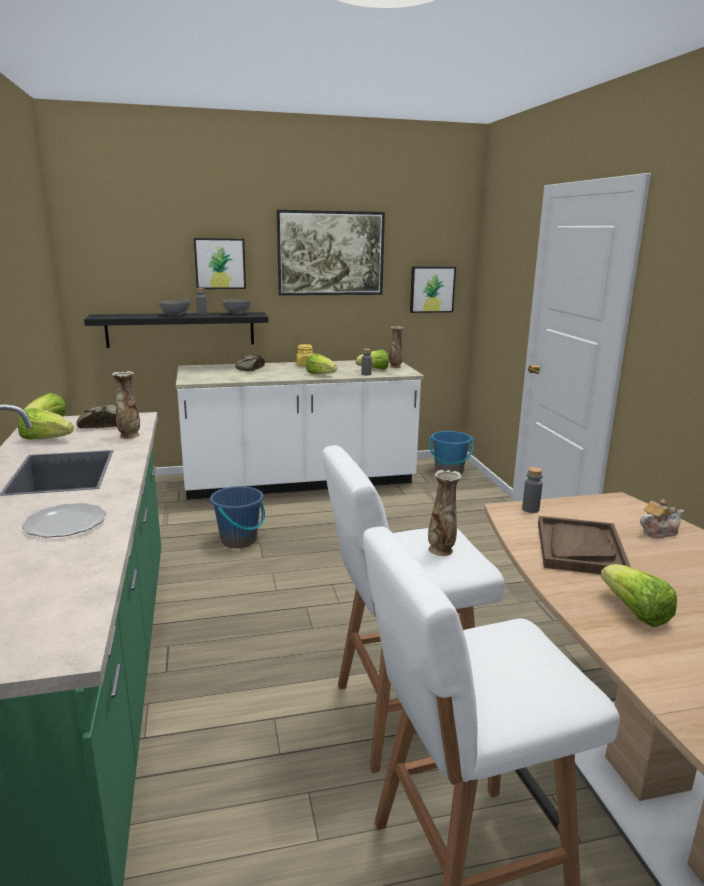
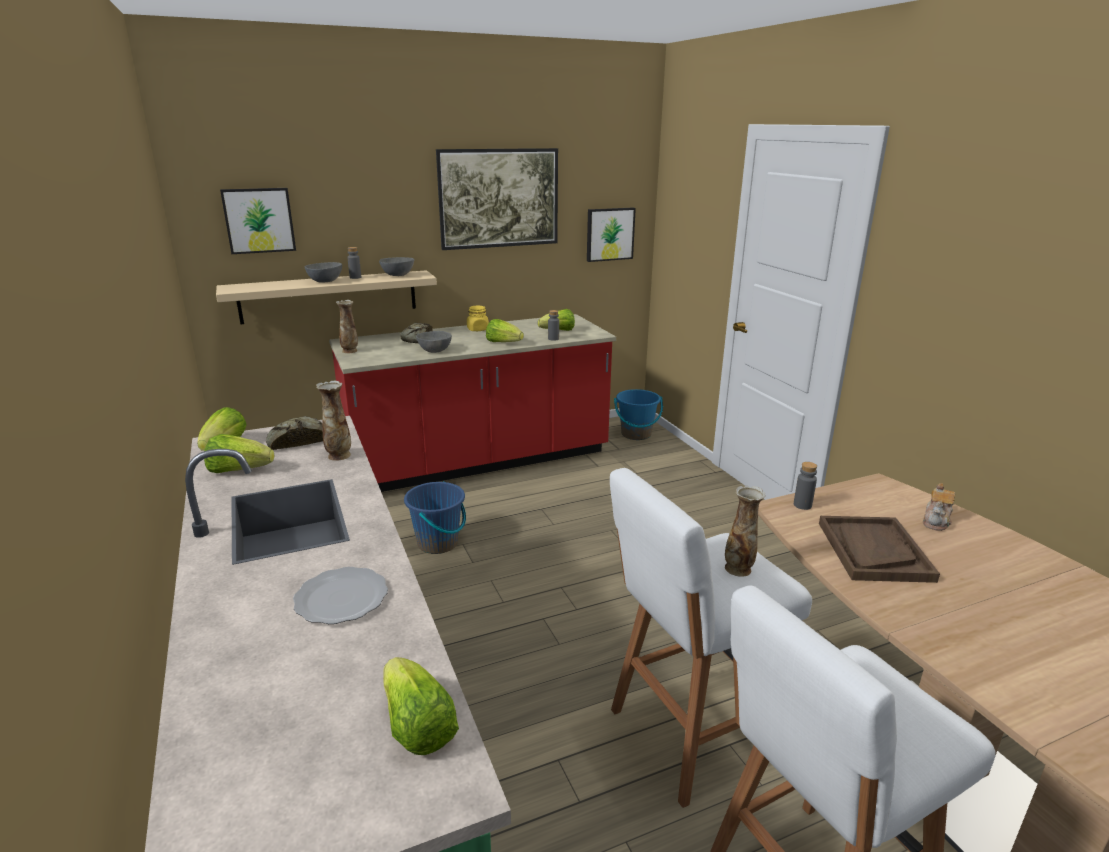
camera: 10 degrees left, 5 degrees up
black shelf [84,312,268,348] -> beige shelf [216,270,437,324]
white counter [176,360,424,500] -> red counter [329,314,616,492]
picture [194,238,246,289] -> picture moved to [220,188,296,254]
vase [389,326,404,368] -> vase moved to [336,300,358,353]
lettuce [601,564,677,627] -> lettuce moved to [383,657,459,755]
teapot [640,499,684,538] -> teapot turned 150 degrees clockwise [923,483,955,531]
none -> grey bowl [416,331,452,353]

